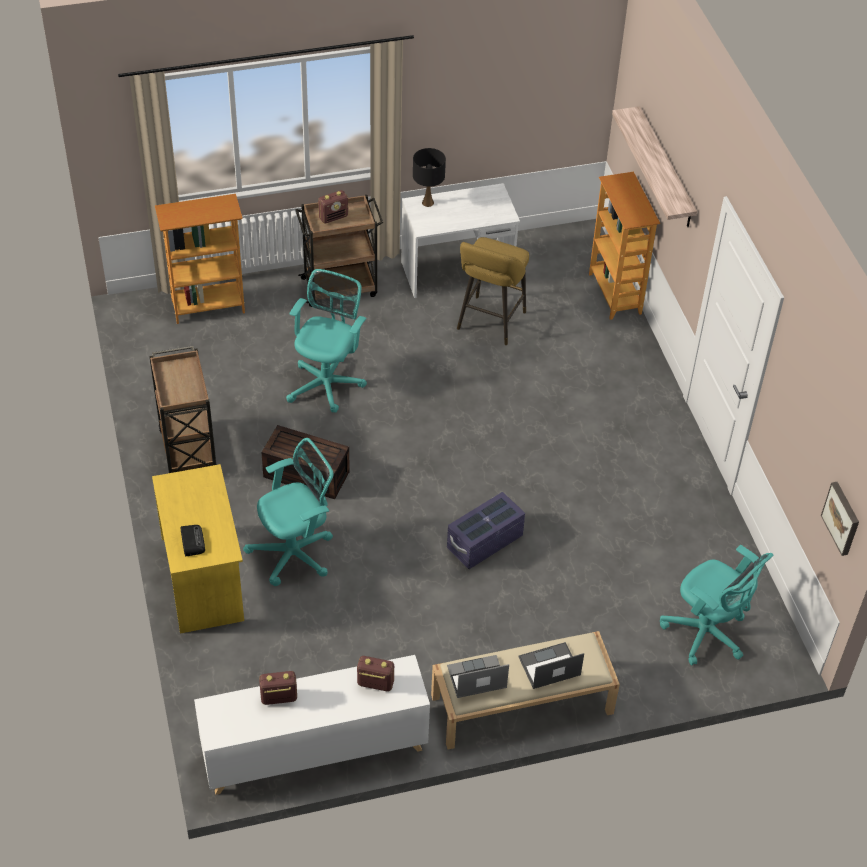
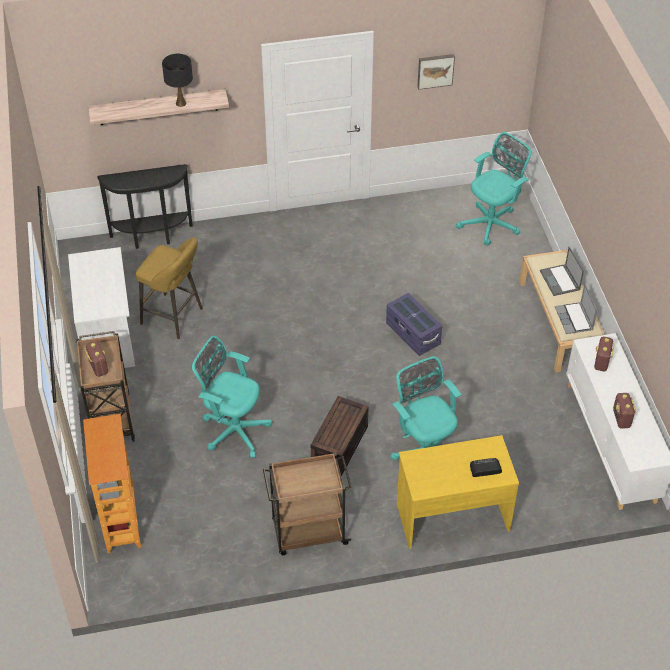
camera: 85 degrees left, 0 degrees up
black table lamp [413,148,446,207] -> black table lamp moved to [162,54,193,107]
bookcase [589,172,660,320] -> black console table [97,164,193,249]
picture [821,482,859,556] -> picture moved to [417,54,455,90]

